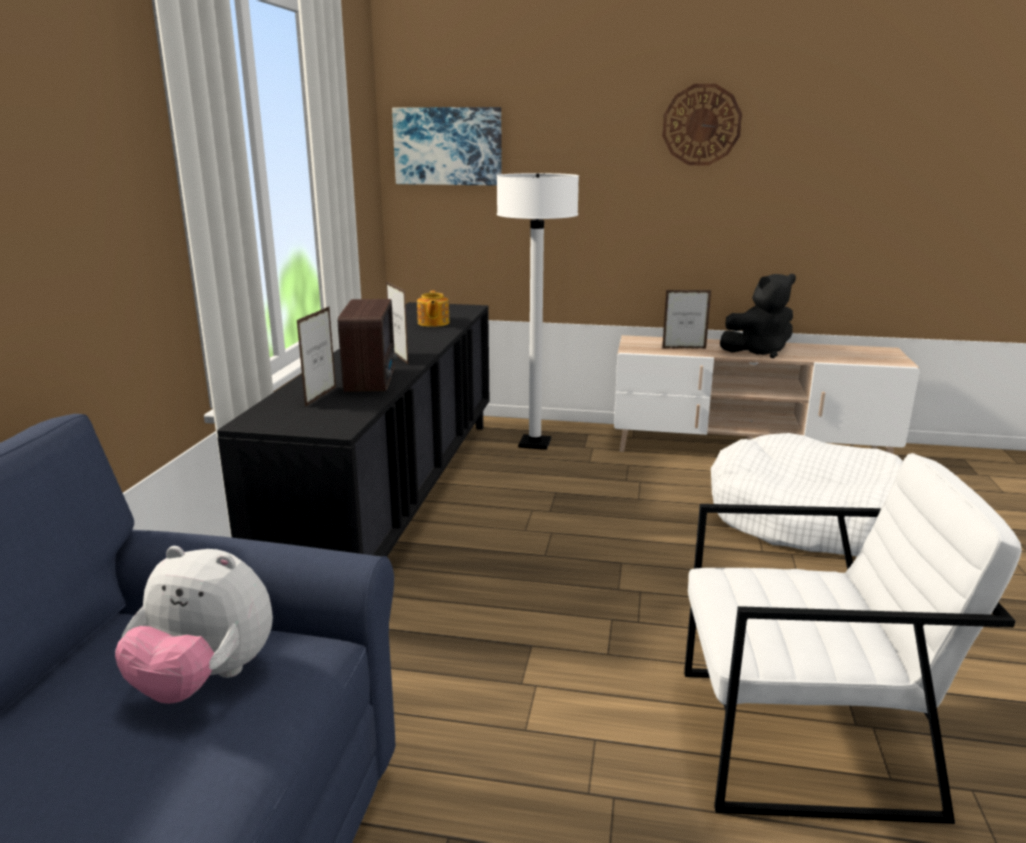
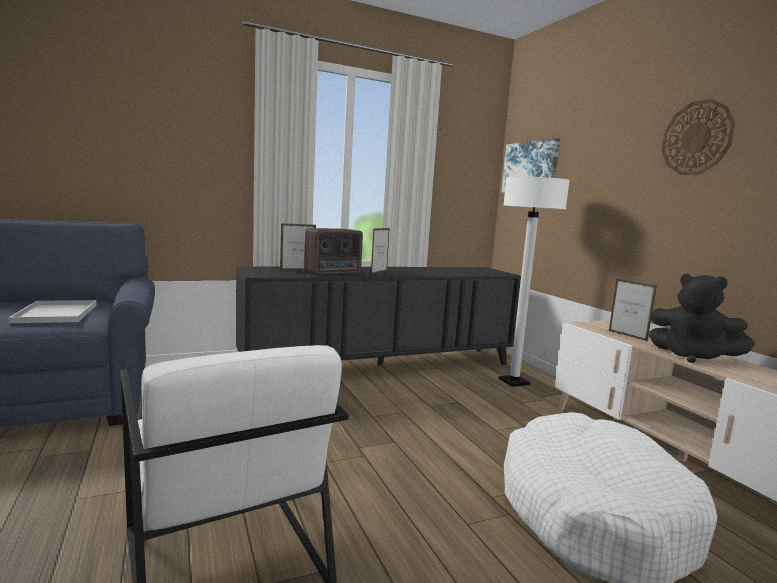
camera: 55 degrees right, 10 degrees down
plush toy [115,546,273,704] -> white tray [9,300,97,323]
teapot [417,291,450,327] -> none

